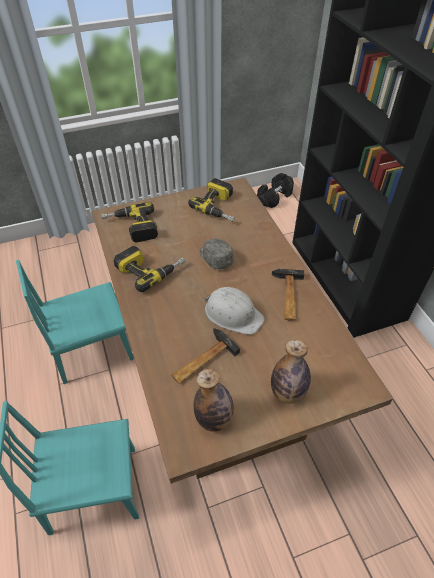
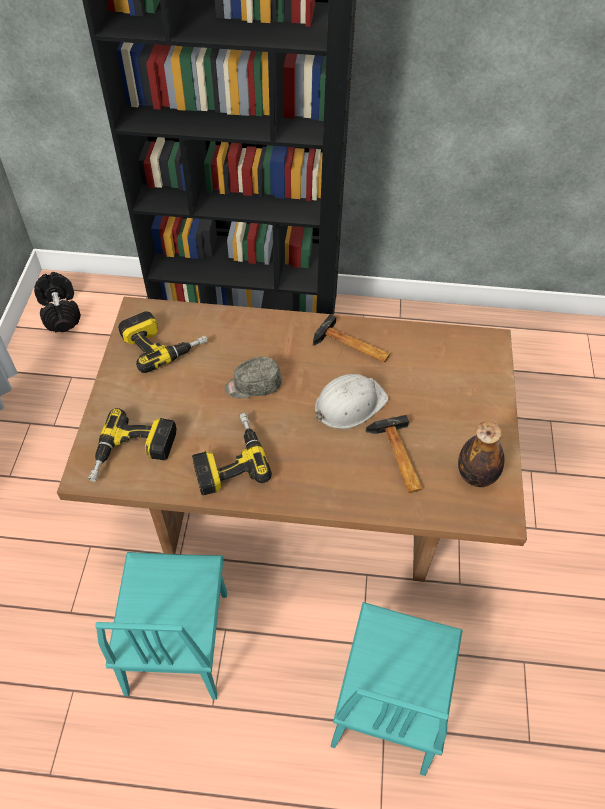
camera: 65 degrees left, 5 degrees up
bottle [271,340,311,404] -> none

